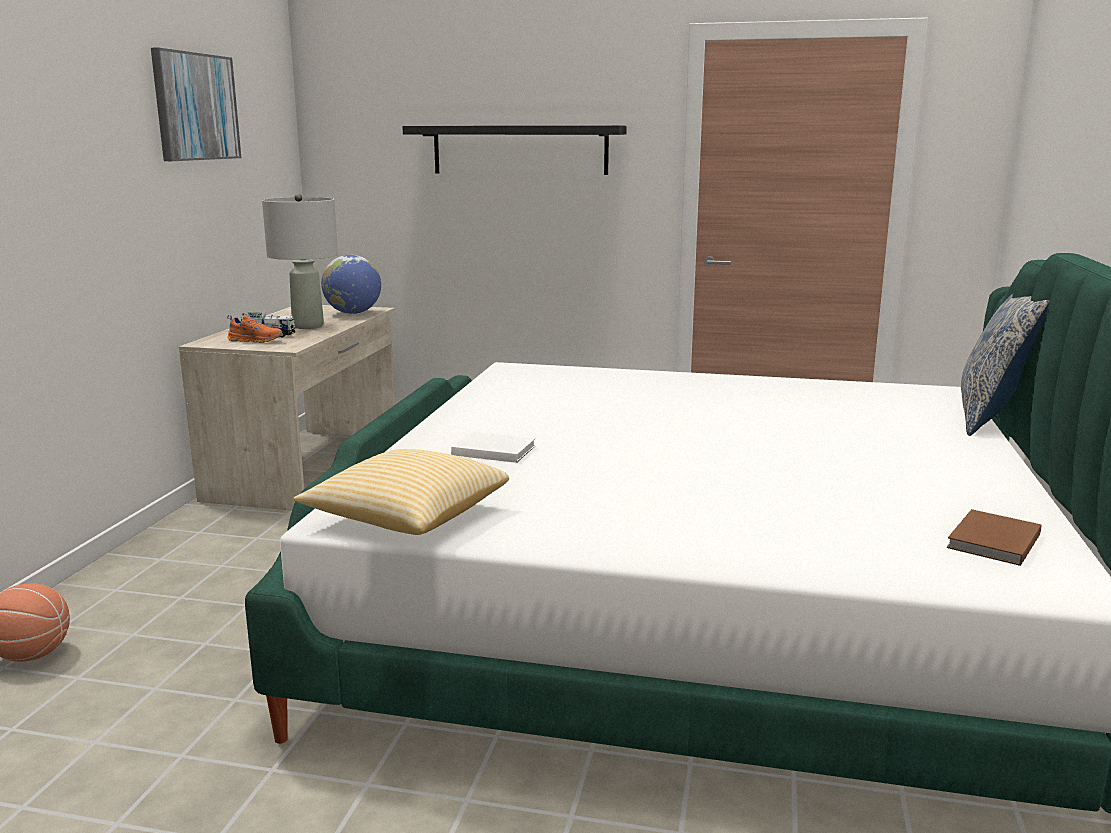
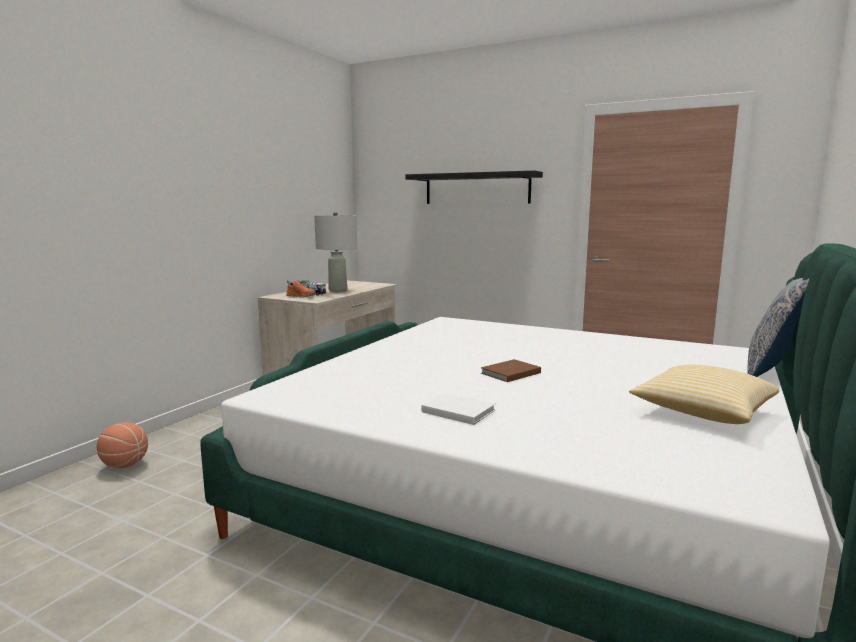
camera: 15 degrees right, 5 degrees down
picture [151,47,241,161] -> none
pillow [293,449,509,535] -> pillow moved to [629,365,779,424]
globe [321,255,381,314] -> none
white book [451,431,535,463] -> white book moved to [422,393,496,425]
brown book [947,509,1041,566] -> brown book moved to [481,359,541,382]

